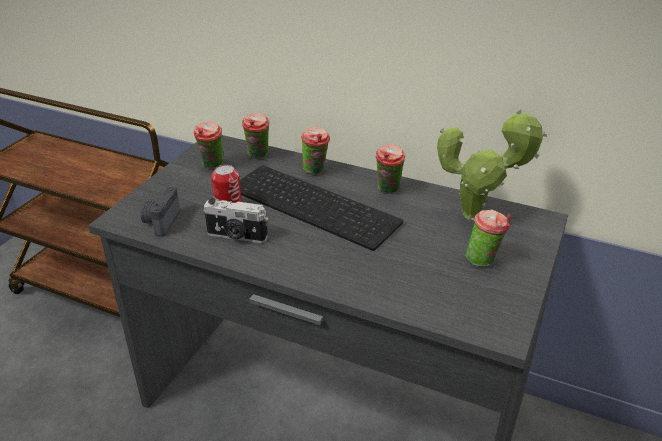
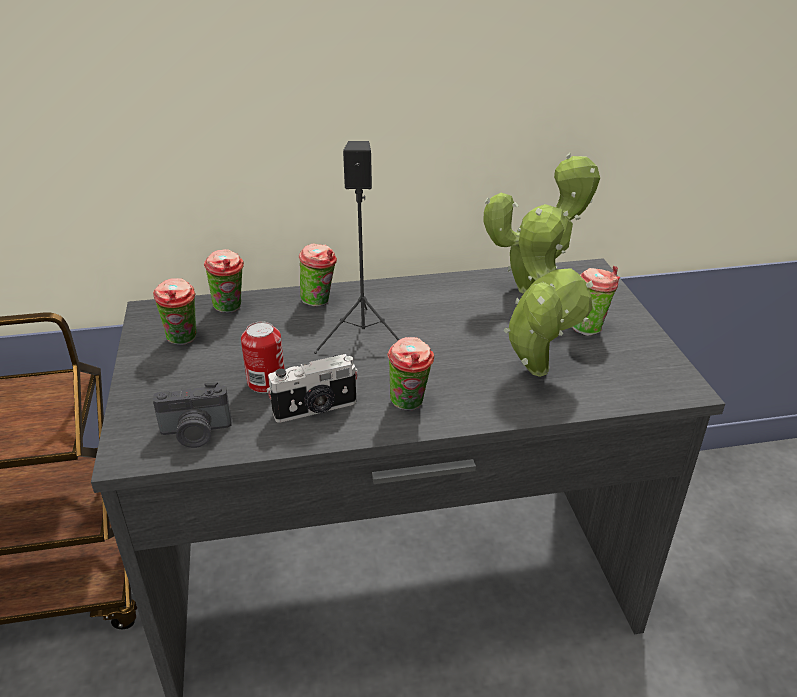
camera: 35 degrees left, 0 degrees up
camera [141,186,180,237] -> camera turned 75 degrees counterclockwise [153,382,232,448]
keyboard [240,165,403,251] -> black speaker [314,141,400,354]
cup [376,144,406,194] -> cup moved to [387,337,434,410]
none -> potted plant [503,204,593,377]

